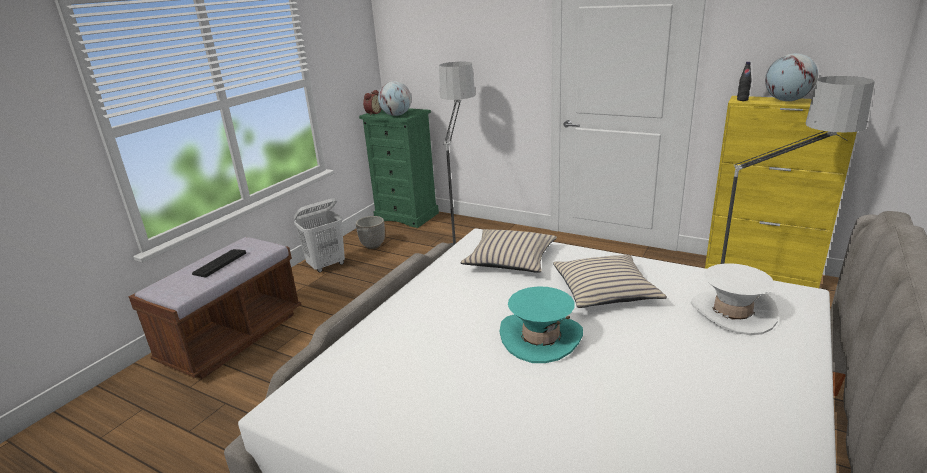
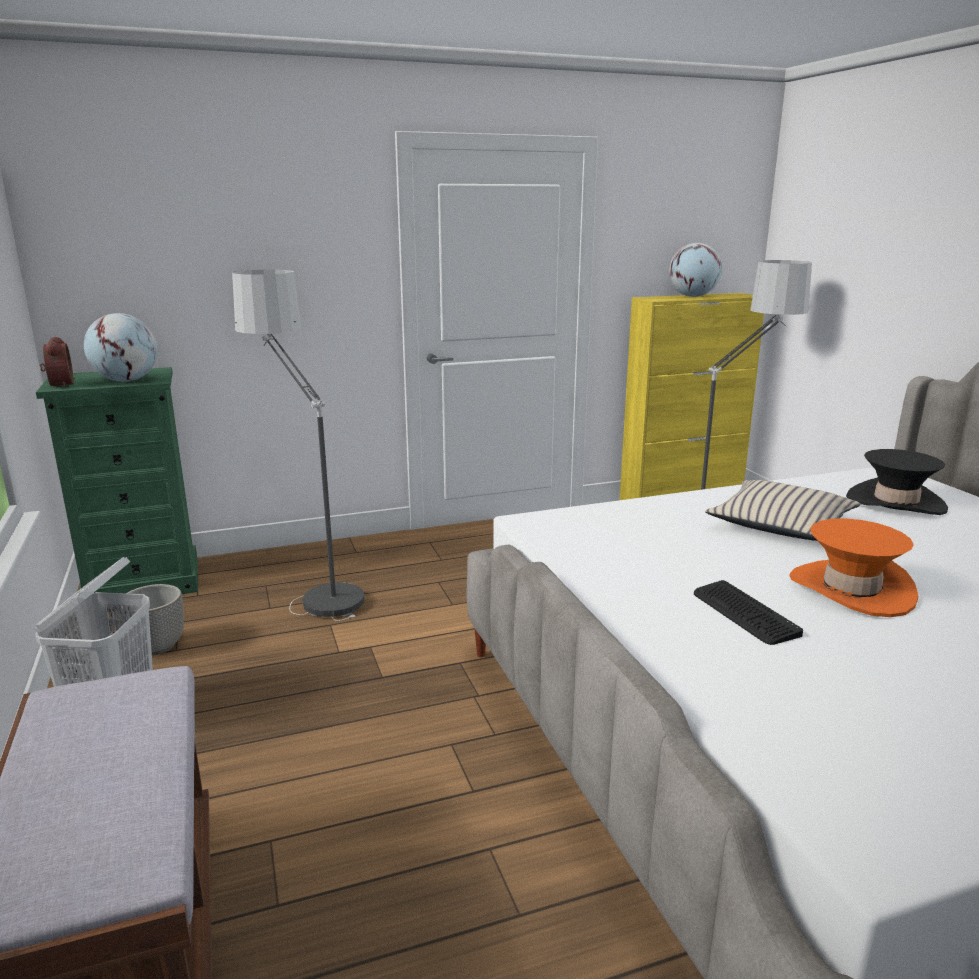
camera: 50 degrees left, 5 degrees down
keyboard [192,249,246,278] -> keyboard moved to [694,580,803,645]
beige pillow [460,229,557,273] -> none
turquoise hat [500,286,583,363] -> orange hat [789,519,918,617]
white hat [691,263,778,335] -> black hat [846,449,948,515]
black bottle [737,62,752,101] -> none

